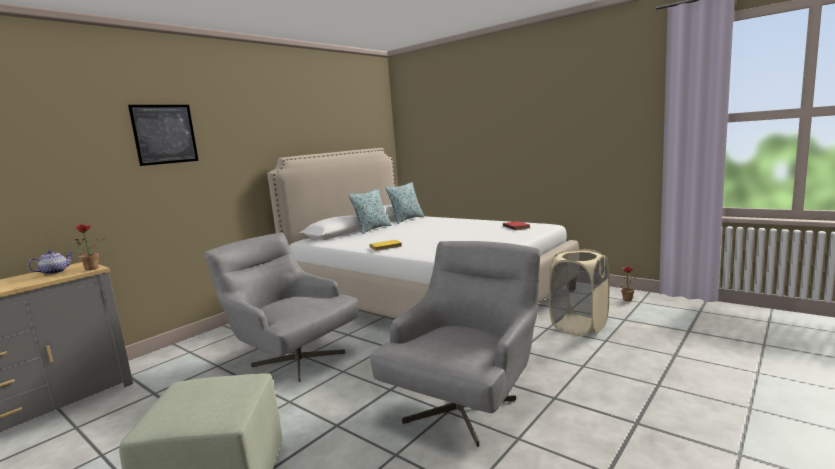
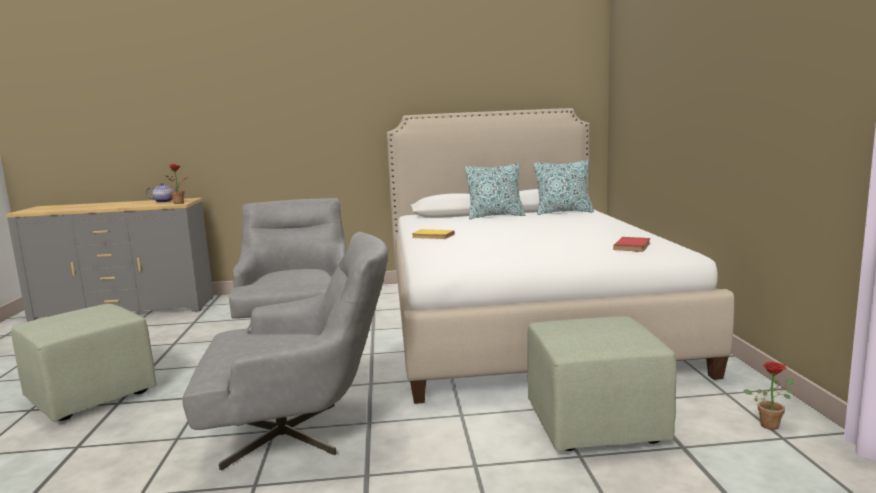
camera: 45 degrees right, 0 degrees up
picture [128,105,199,166] -> none
beige laundry basket [549,249,609,336] -> green ottoman [527,316,677,451]

